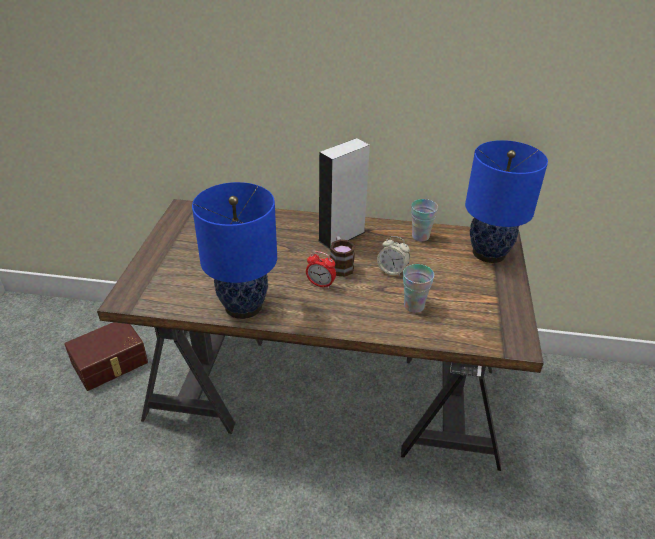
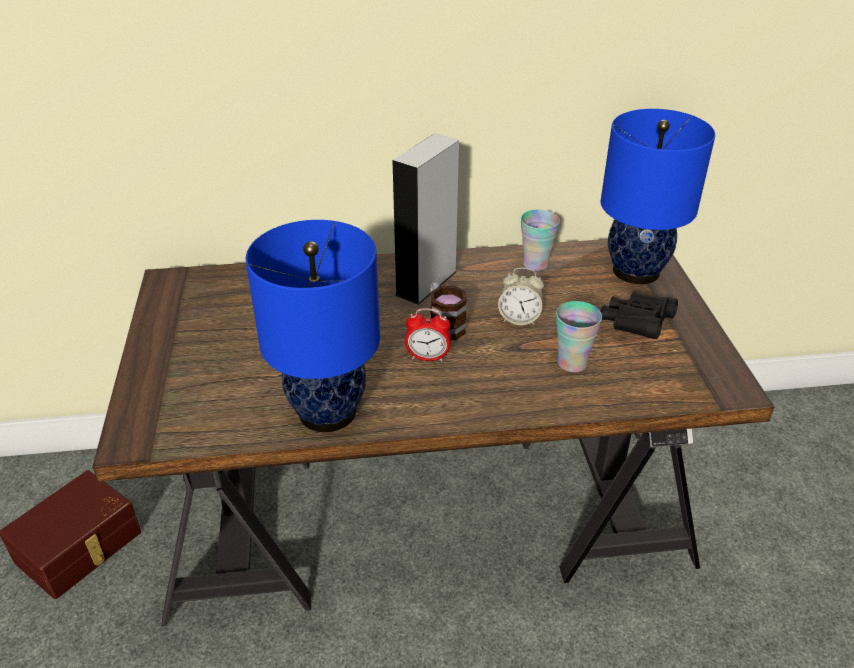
camera: 15 degrees left, 0 degrees up
none -> black binoculars [601,292,678,339]

